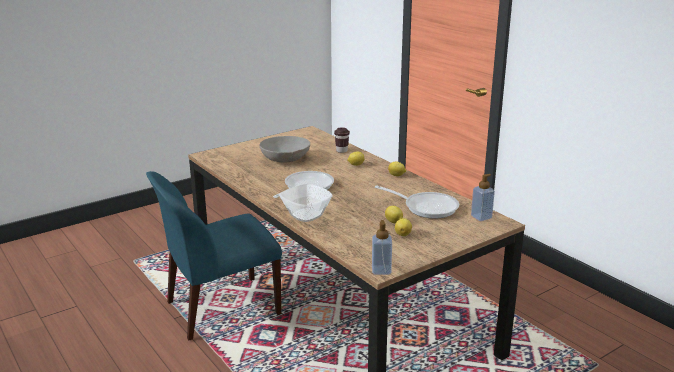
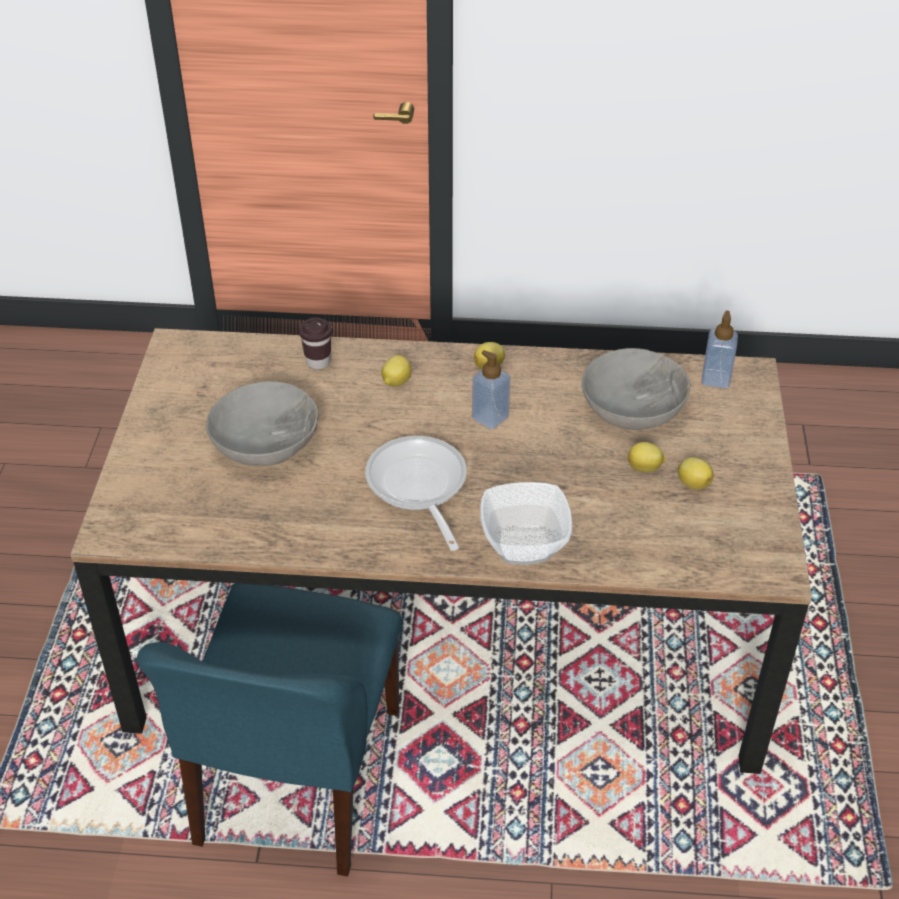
camera: 50 degrees left, 20 degrees up
soap dispenser [372,220,392,275] -> soap dispenser moved to [472,350,510,429]
frying pan [375,185,459,219] -> grey bowl [582,348,690,430]

